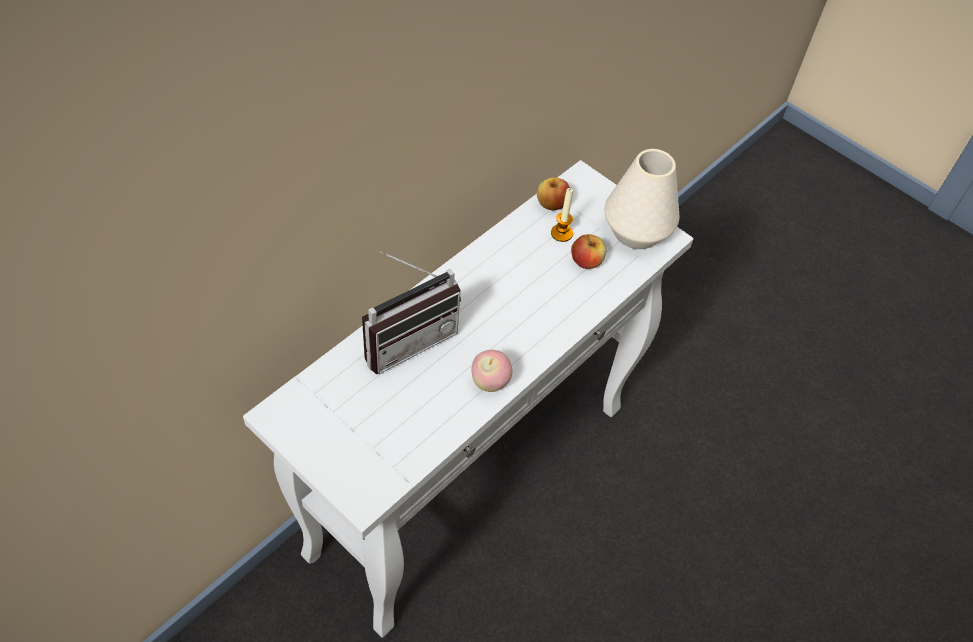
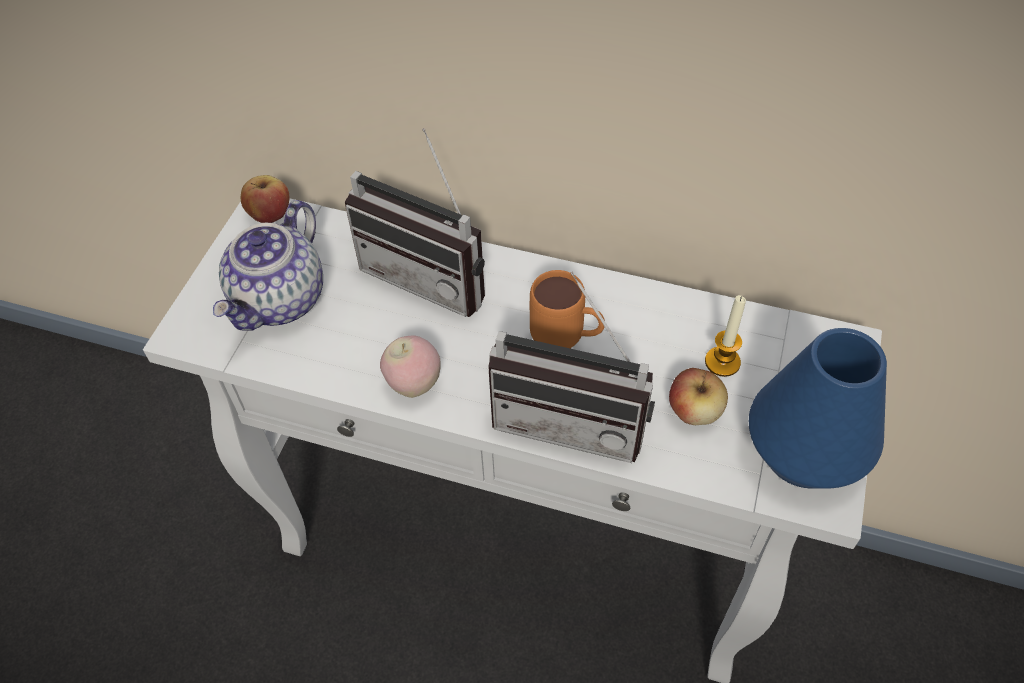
camera: 70 degrees right, 0 degrees up
apple [537,177,570,210] -> apple moved to [241,175,290,223]
white vase [605,149,679,249] -> blue vase [749,328,887,488]
none -> teapot [213,200,323,331]
none -> radio [488,272,655,463]
none -> orange mug [530,270,605,349]

